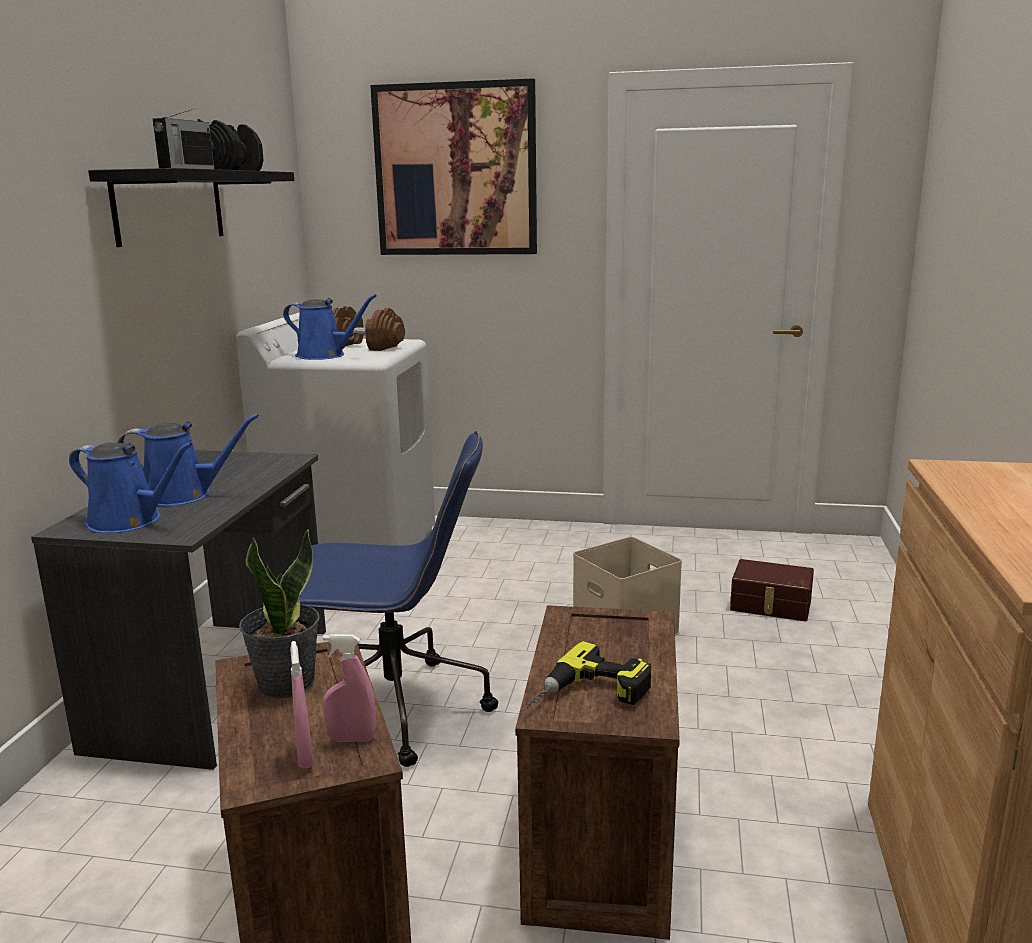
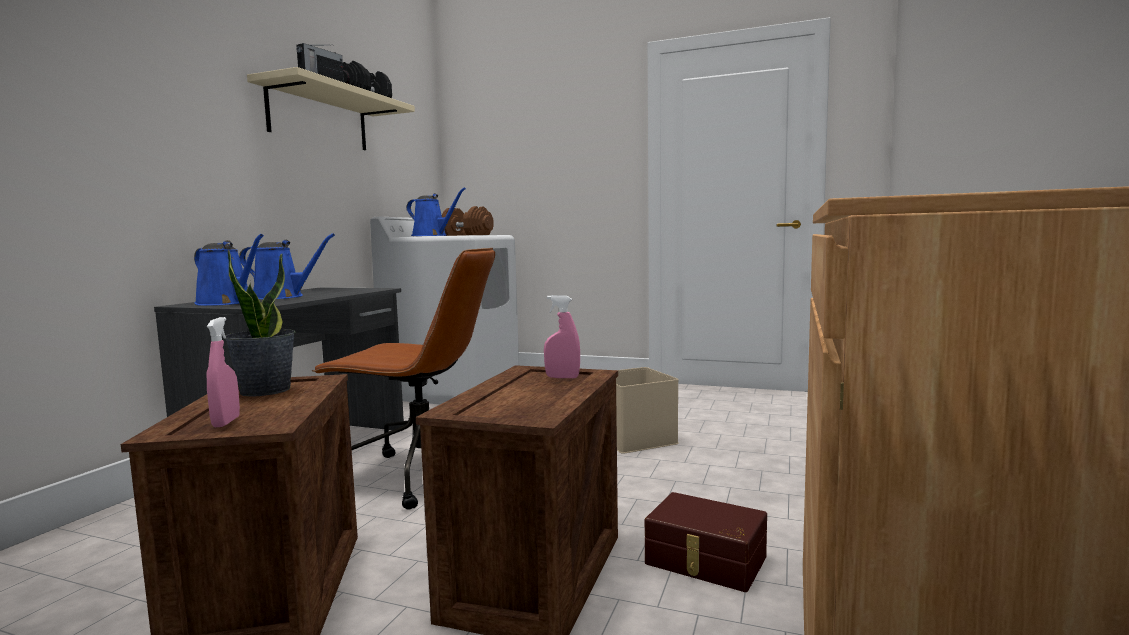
camera: 10 degrees right, 10 degrees down
black shelf [88,168,294,247] -> beige shelf [247,67,415,150]
blue office chair [299,431,498,767] -> brown office chair [311,248,495,510]
pink spray bottle [323,634,376,742] -> pink spray bottle moved to [544,295,580,378]
picture [370,78,537,255] -> none
power drill [526,641,651,708] -> none
brown storage box [730,559,814,622] -> brown storage box moved to [645,492,767,592]

